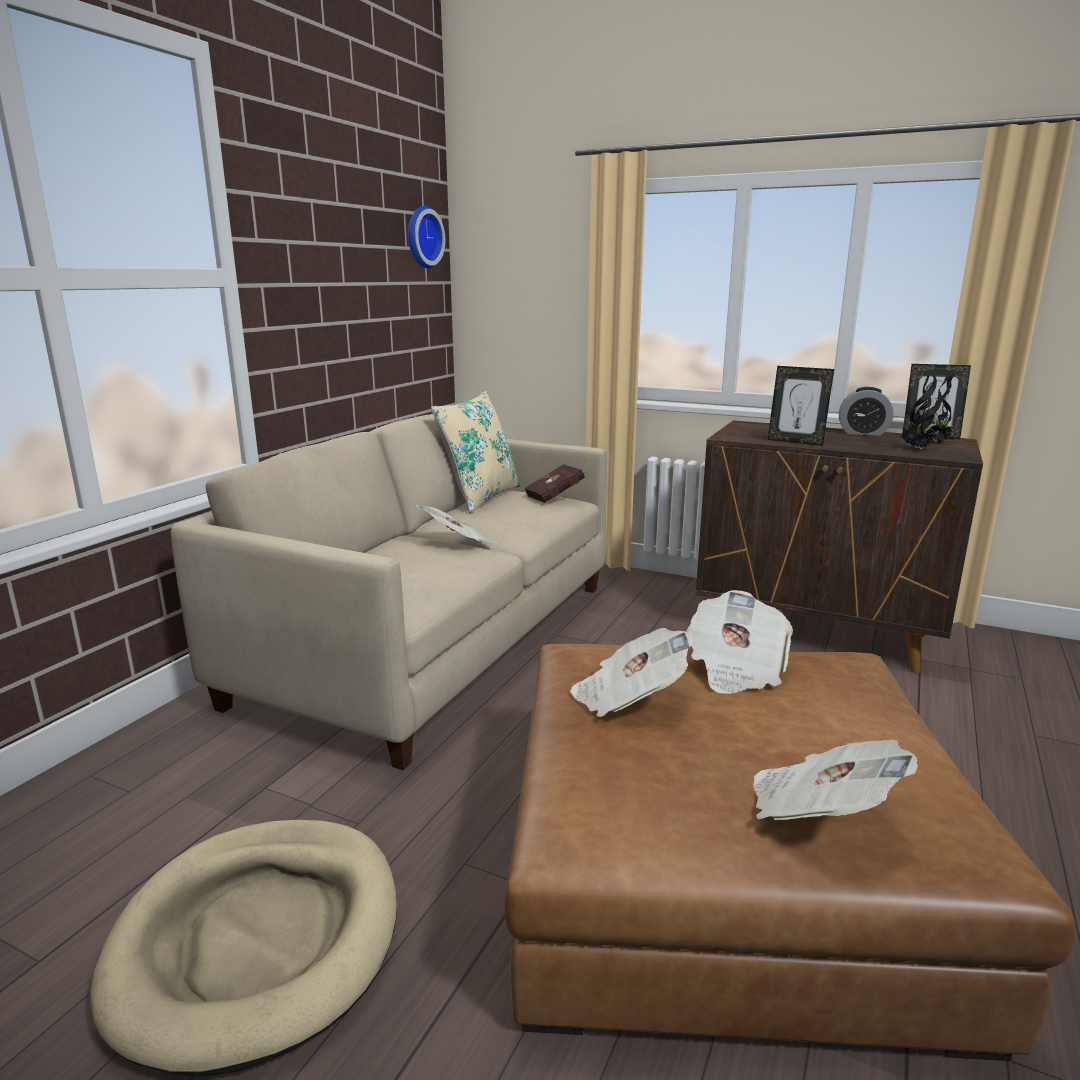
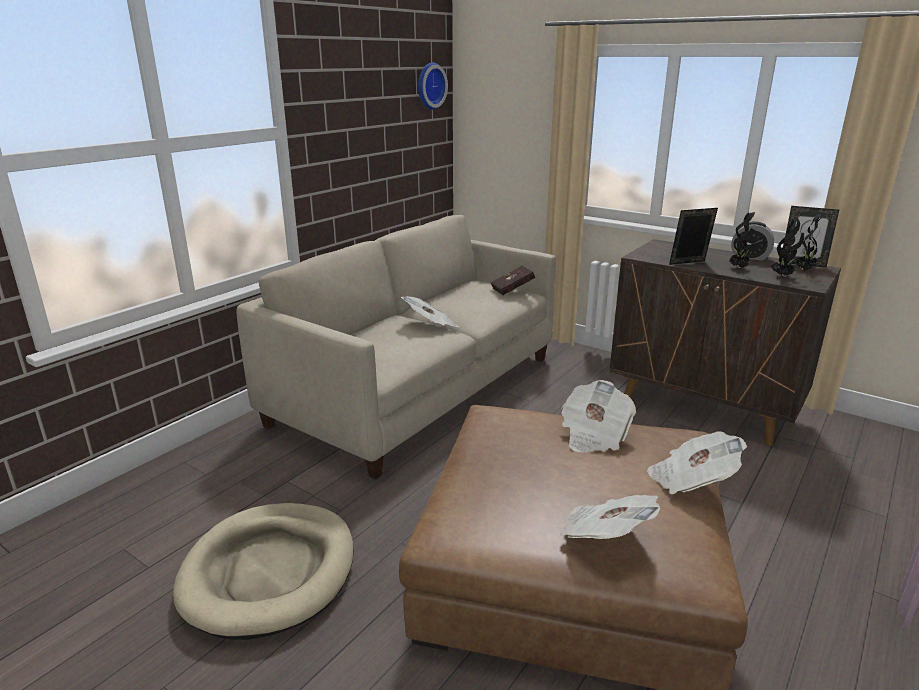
camera: 10 degrees right, 5 degrees up
beige pillow [431,391,520,514] -> none
newspaper [570,628,695,717] -> newspaper moved to [647,431,747,495]
picture frame [768,366,834,446] -> picture frame turned 120 degrees clockwise [669,208,718,265]
none -> potted plant [729,212,755,269]

